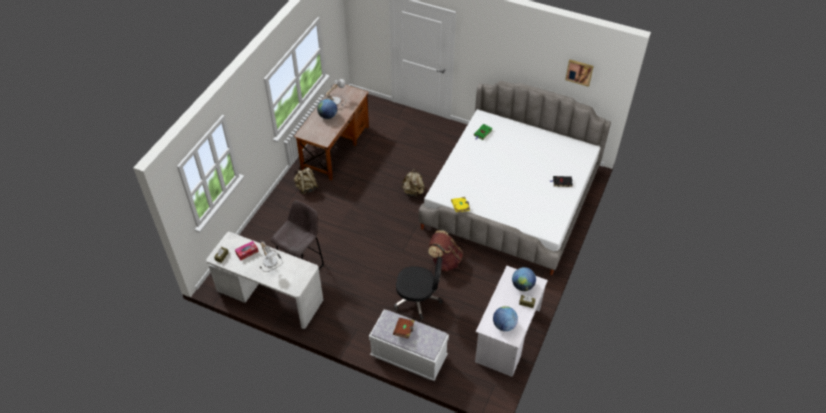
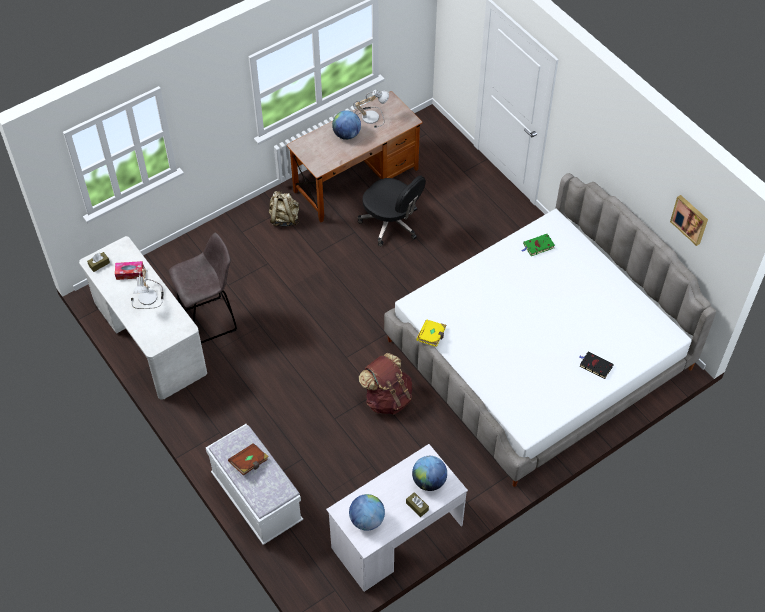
camera: 30 degrees right, 5 degrees up
black office chair [394,257,443,320] -> black office chair moved to [358,175,426,246]
beige backpack [401,169,425,197] -> none

